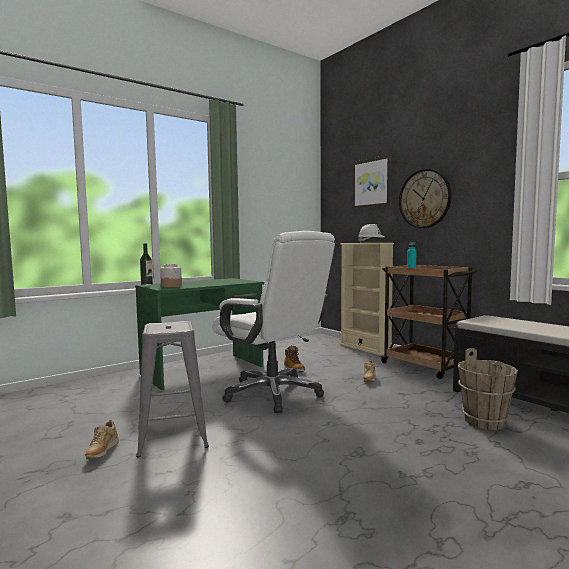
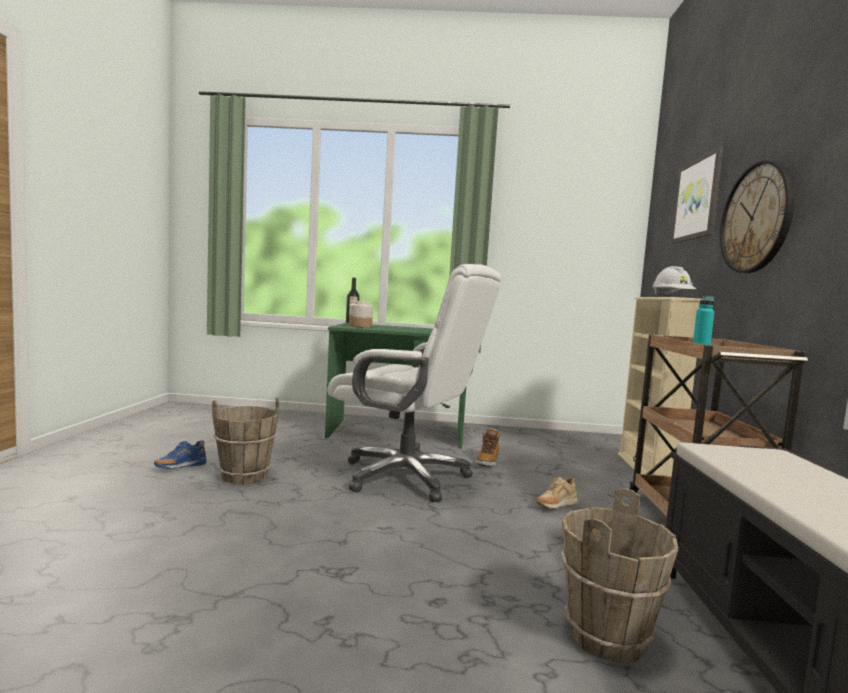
camera: 40 degrees right, 0 degrees up
beige shoe [85,420,119,459] -> blue shoe [154,440,206,469]
grey stool [136,321,209,457] -> brown bucket [212,397,279,485]
white office chair [213,231,335,413] -> white office chair turned 60 degrees counterclockwise [327,264,501,502]

